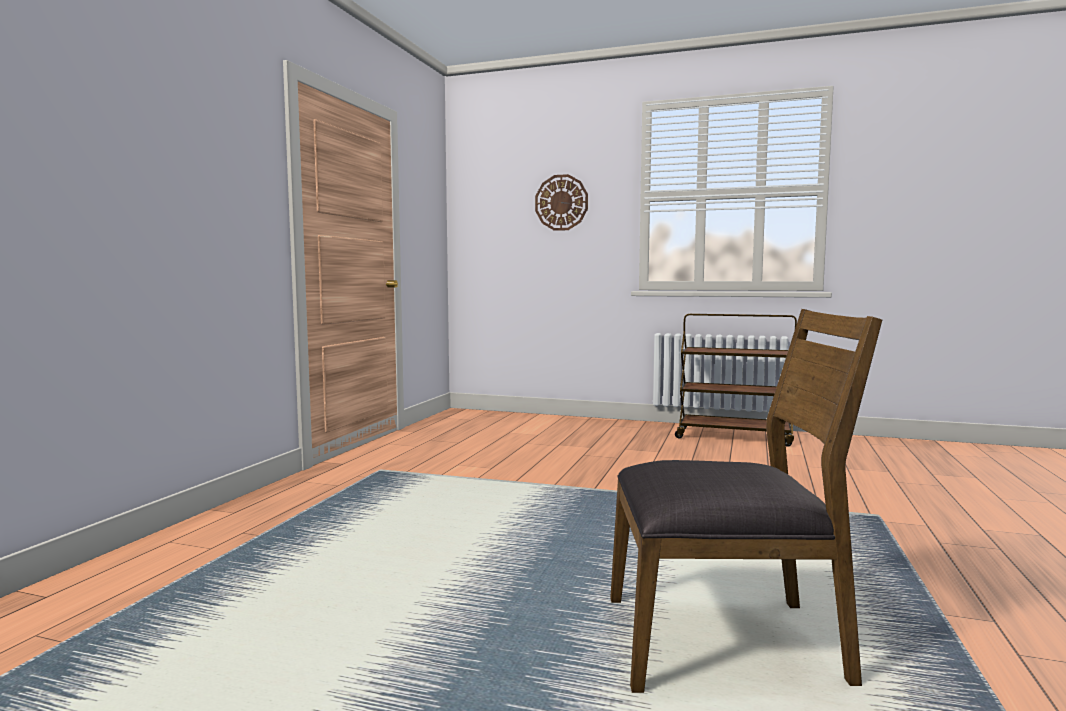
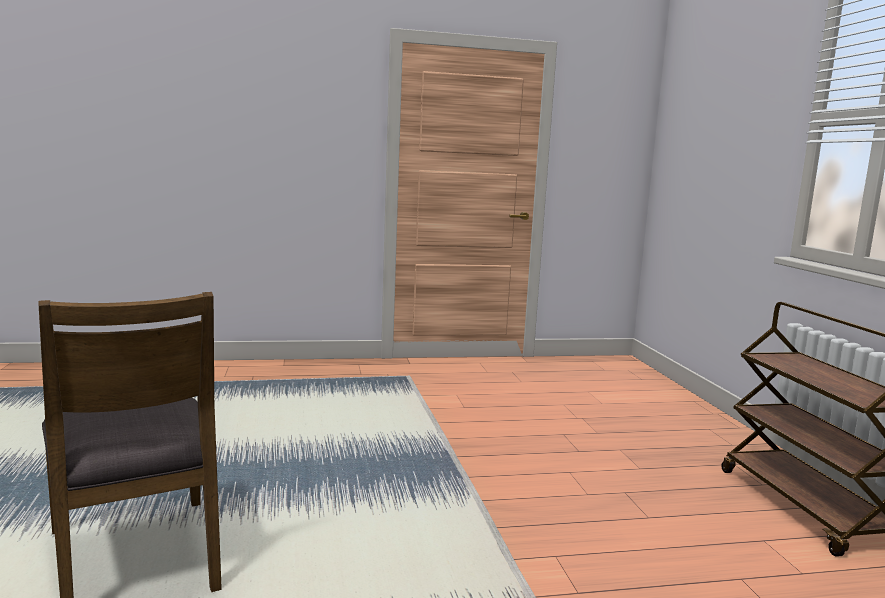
camera: 60 degrees right, 5 degrees up
wall clock [535,174,588,231] -> none

